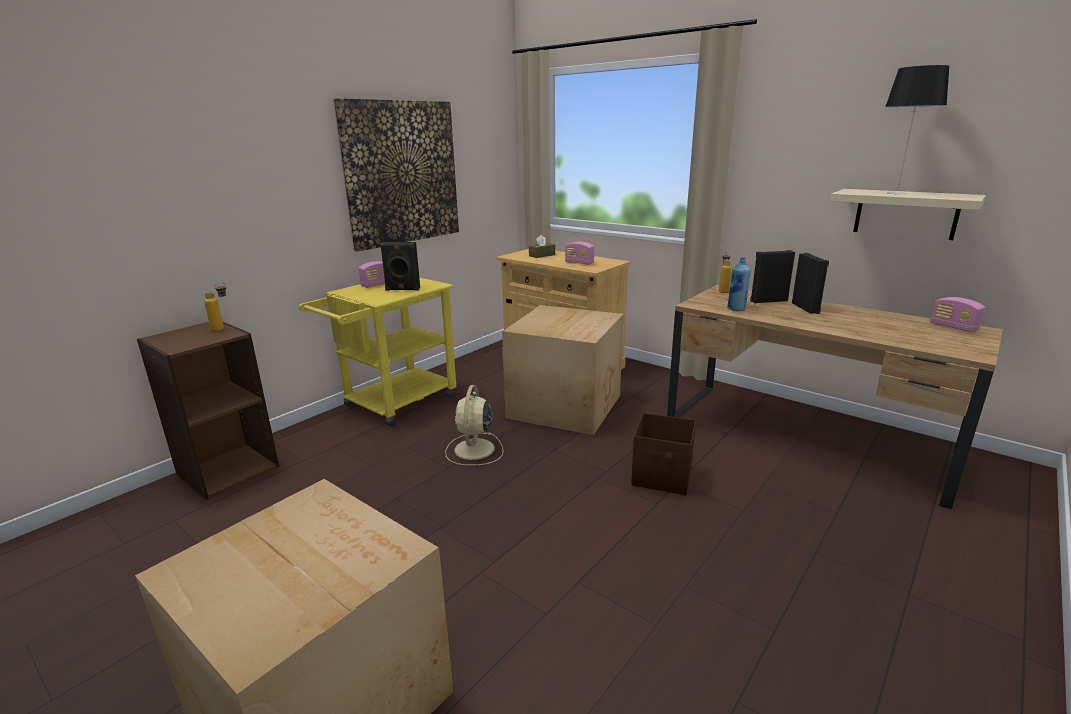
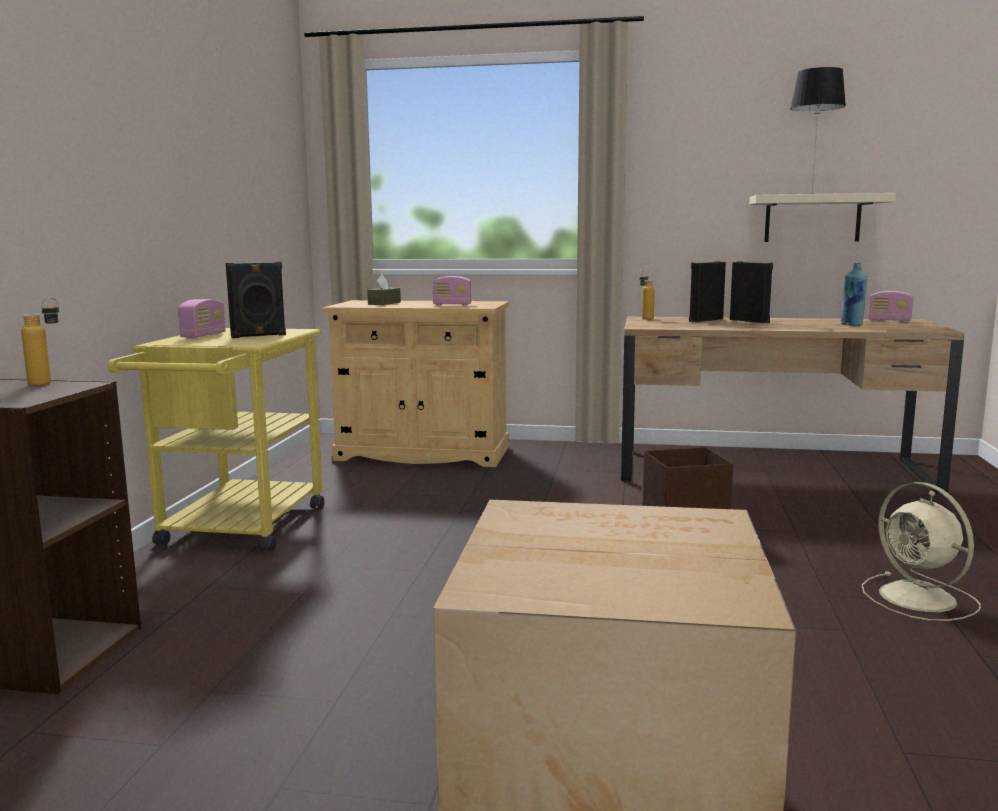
camera: 30 degrees left, 10 degrees down
picture [333,98,459,252] -> none
beige fan [445,385,503,466] -> beige fan moved to [862,482,981,621]
cardboard box [502,305,624,435] -> none
blue bottle [727,257,751,311] -> blue bottle moved to [841,263,867,326]

